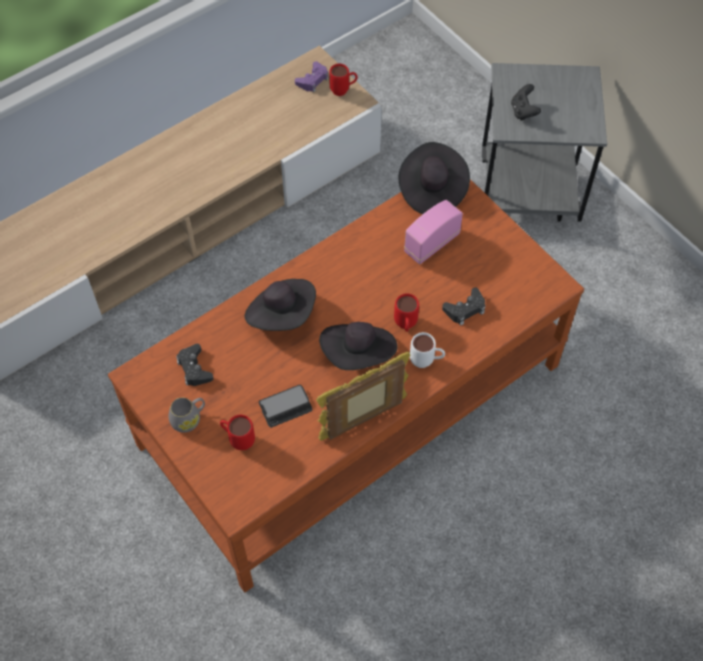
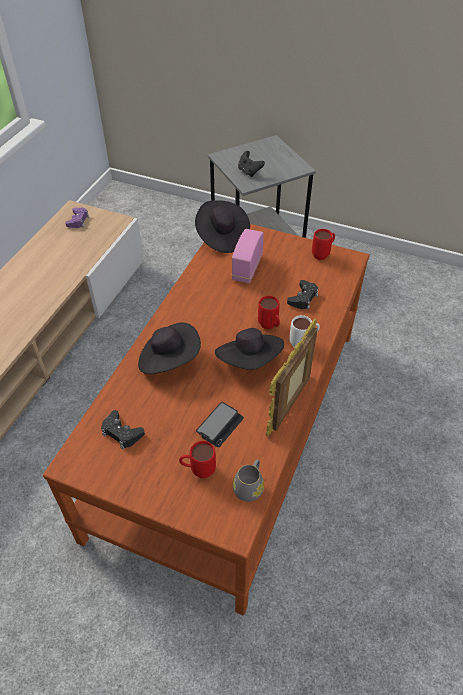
camera: 30 degrees left, 10 degrees down
grey mug [169,397,205,433] -> grey mug moved to [233,459,264,502]
red mug [329,63,358,96] -> red mug moved to [312,229,335,260]

